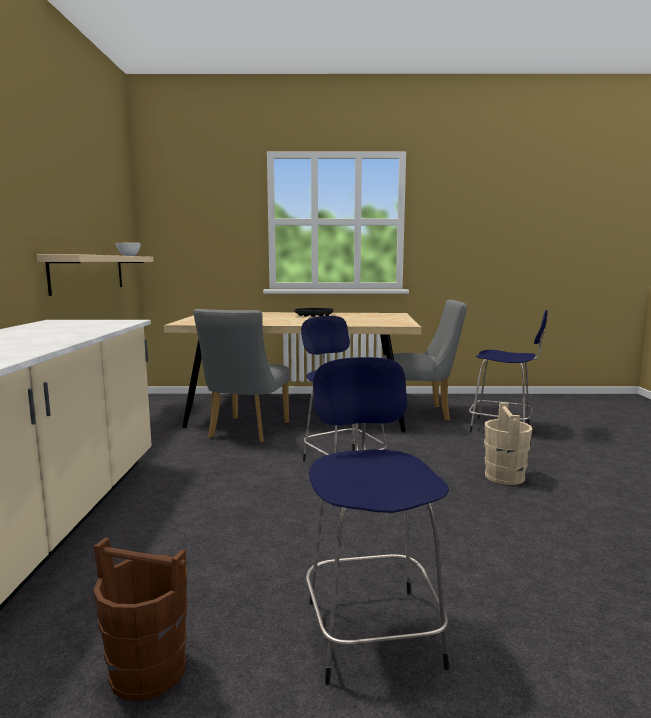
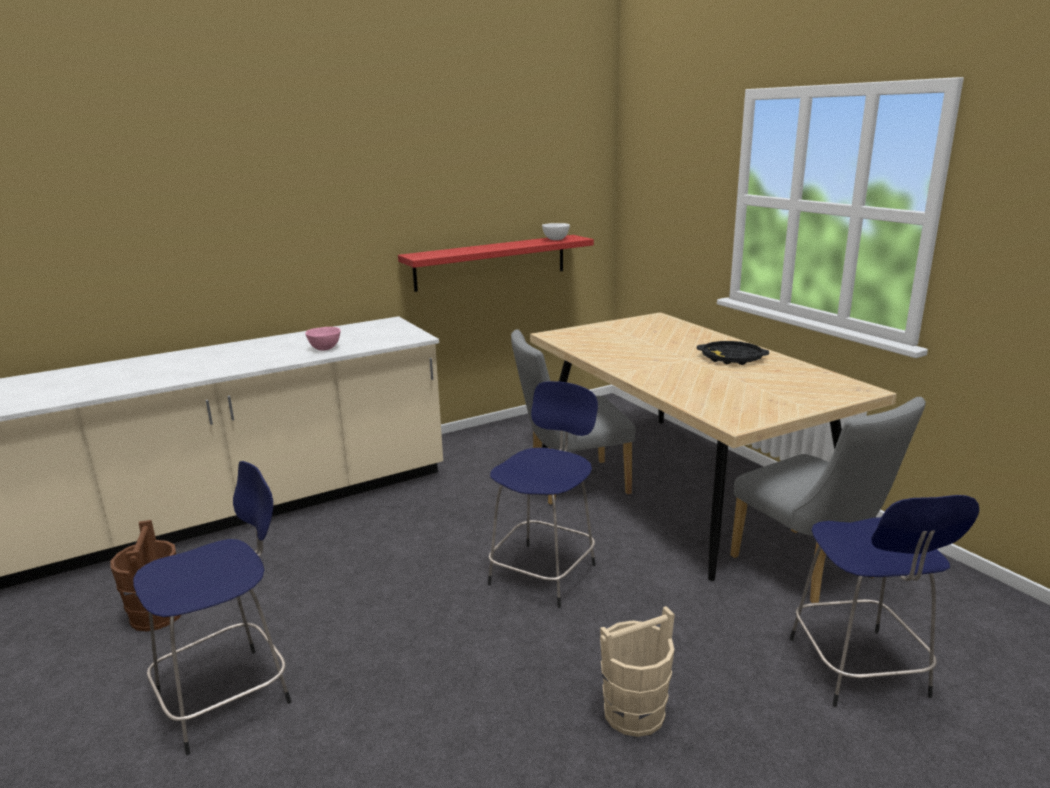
camera: 60 degrees right, 10 degrees up
beige shelf [37,254,154,296] -> red shelf [398,235,594,292]
none -> pink bowl [305,327,341,351]

